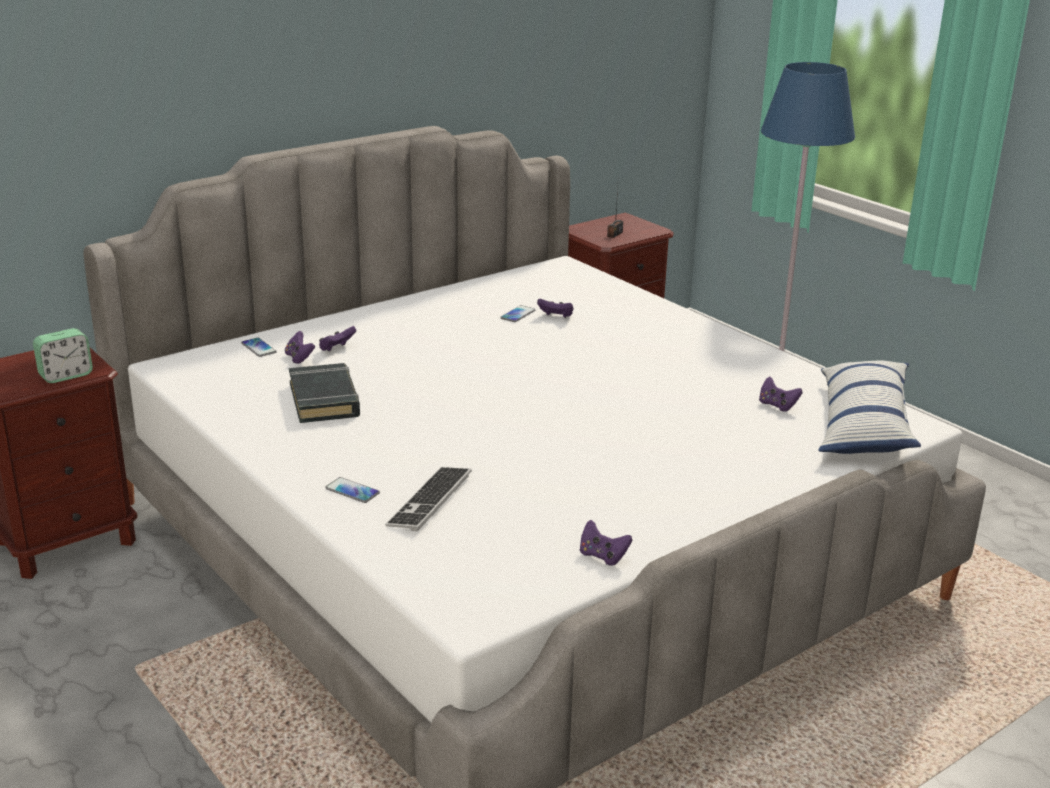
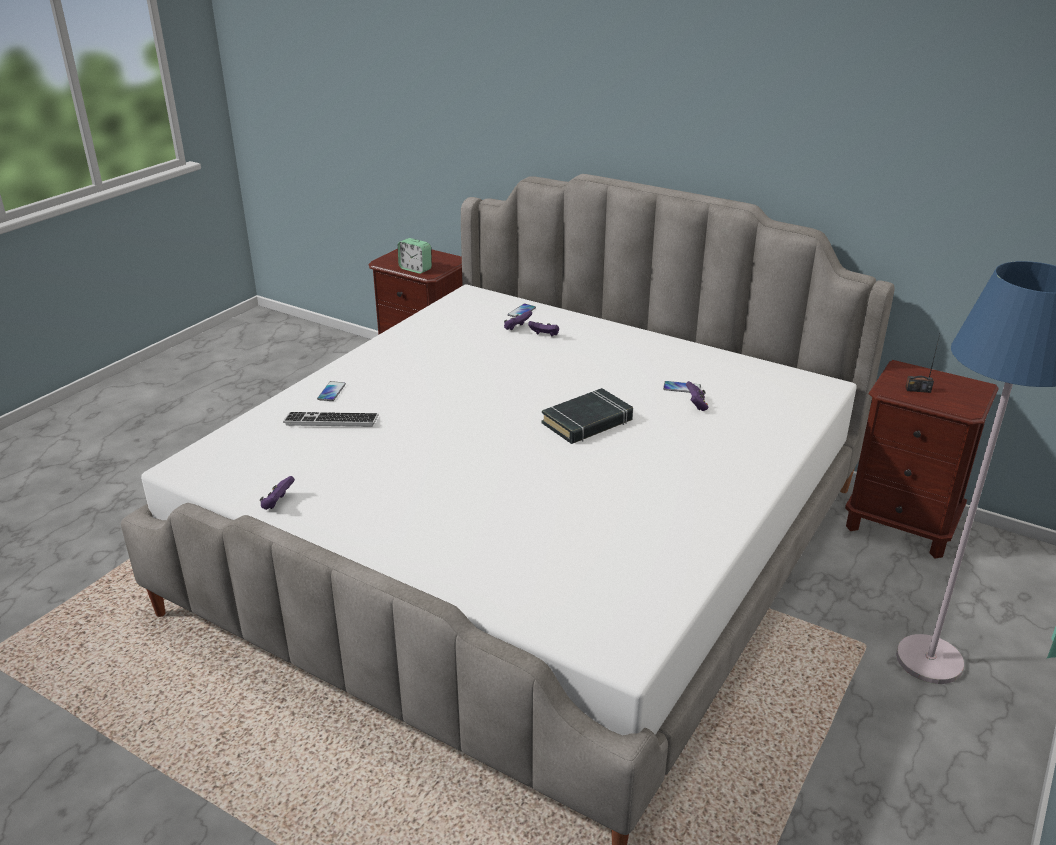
camera: 70 degrees right, 5 degrees up
black book [289,363,360,423] -> black book moved to [542,388,633,444]
purple game controller [759,377,802,412] -> none
pillow [818,361,921,454] -> none

